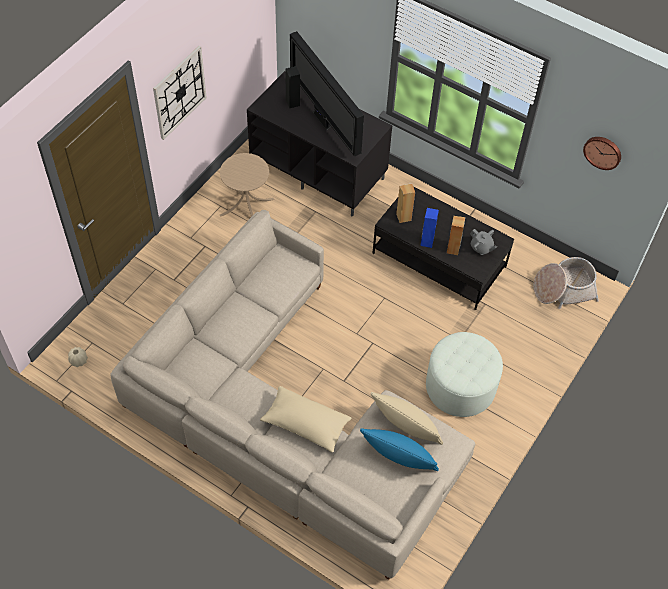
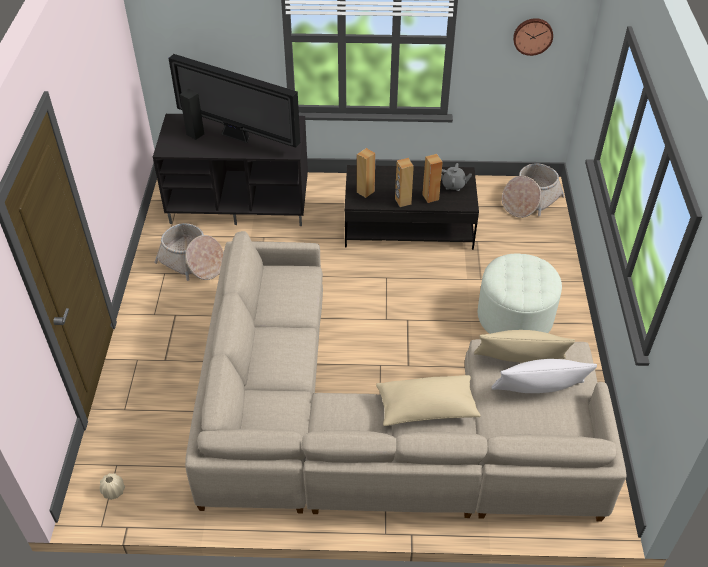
camera: 30 degrees left, 10 degrees down
wall clock [153,46,207,140] -> none
beige side table [220,153,274,217] -> basket [154,223,224,281]
blue pillow [360,428,439,471] -> white pillow [491,359,597,393]
blue speaker [420,208,439,248] -> brown speaker [395,158,414,207]

